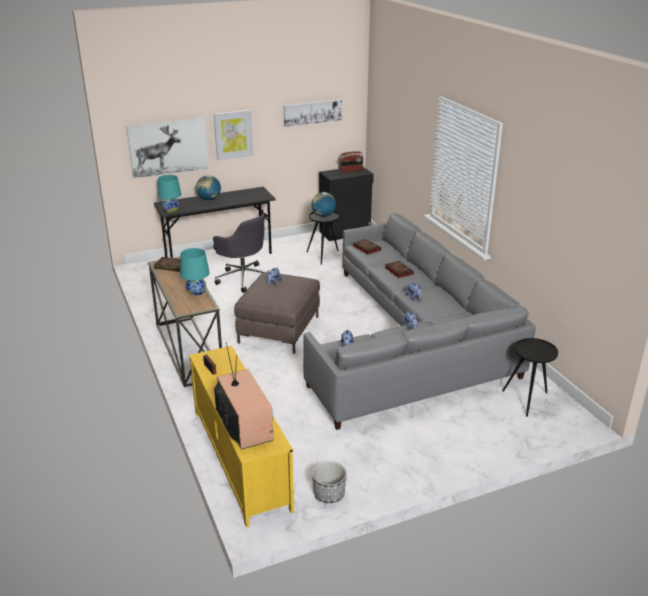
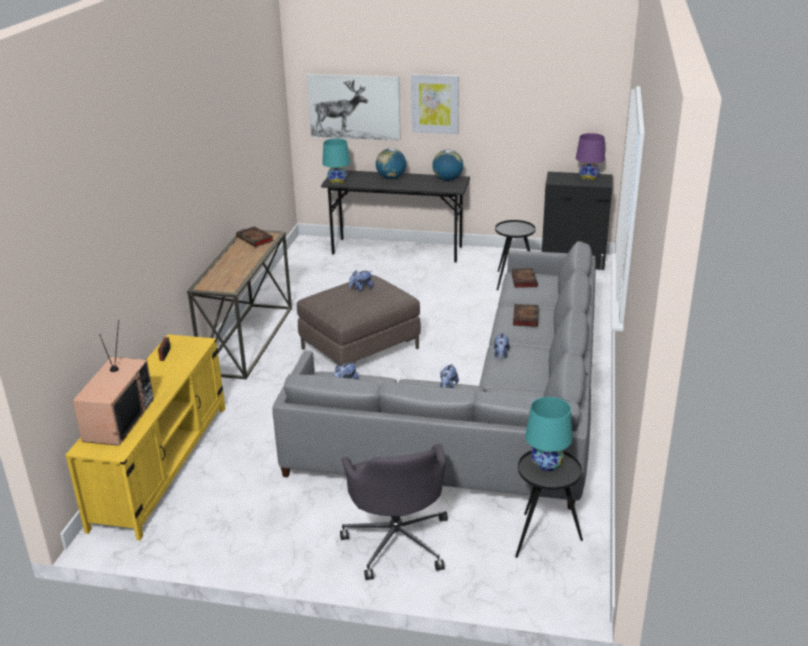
camera: 35 degrees right, 0 degrees up
turquoise table lamp [180,248,210,295] -> turquoise table lamp moved to [525,397,572,471]
grey office chair [213,214,266,293] -> grey office chair moved to [340,444,448,580]
picture [284,99,342,127] -> none
globe [311,192,336,217] -> globe moved to [432,150,463,181]
planter [312,461,347,503] -> none
radio [339,151,363,172] -> purple table lamp [576,133,605,181]

